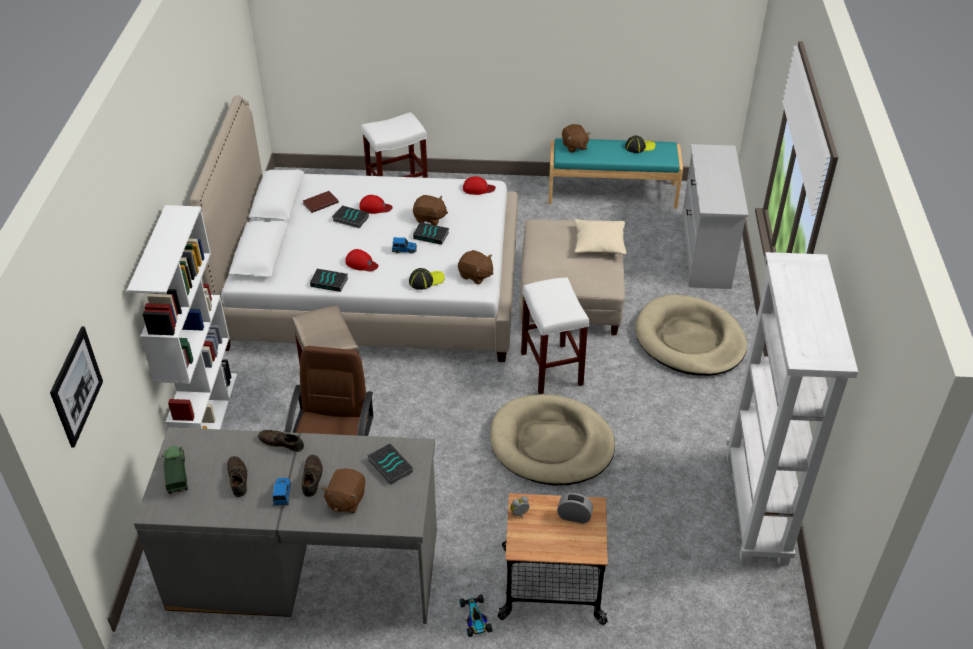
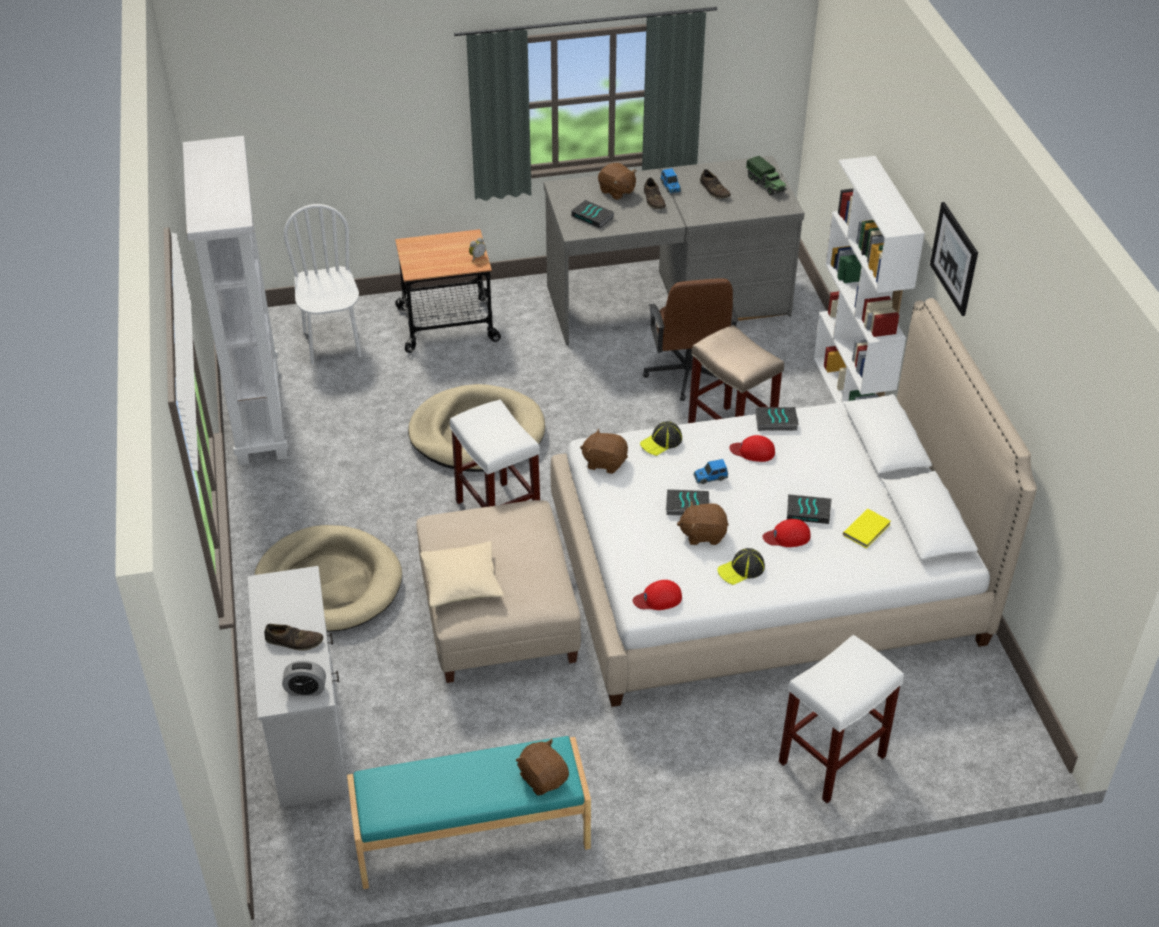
camera: 165 degrees right, 0 degrees up
picture [50,327,103,448] -> picture moved to [930,202,978,316]
brown shoe [258,430,304,452] -> brown shoe moved to [264,624,323,651]
brown book [303,191,339,213] -> yellow book [843,509,891,548]
brown plush toy [322,468,366,513] -> brown plush toy turned 135 degrees clockwise [598,163,637,200]
toy car [459,594,492,637] -> none
alarm clock [557,493,593,524] -> alarm clock moved to [282,661,326,696]
cap [625,136,655,153] -> cap moved to [717,548,765,585]
none -> white chair [284,204,361,364]

